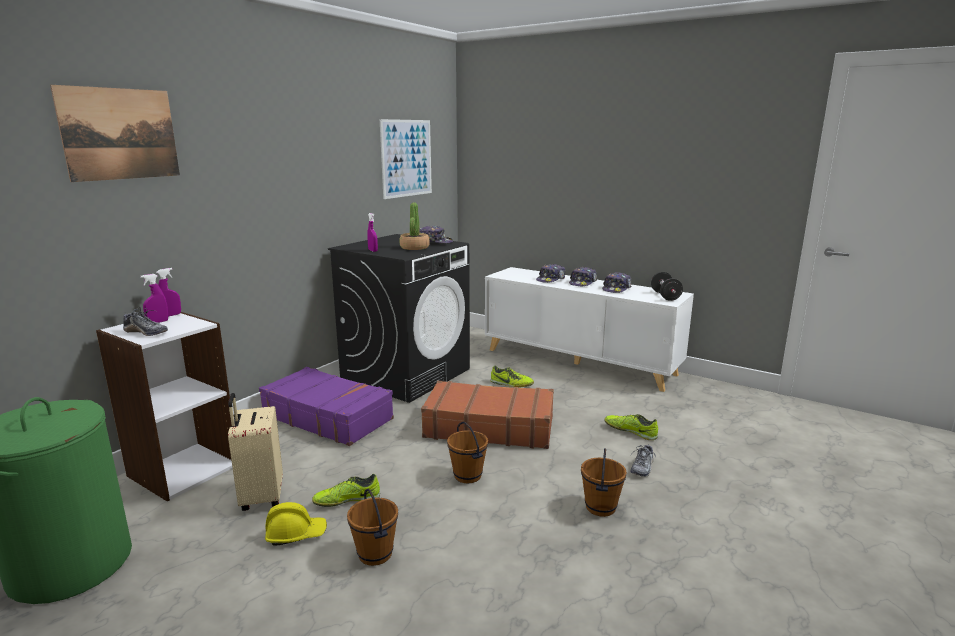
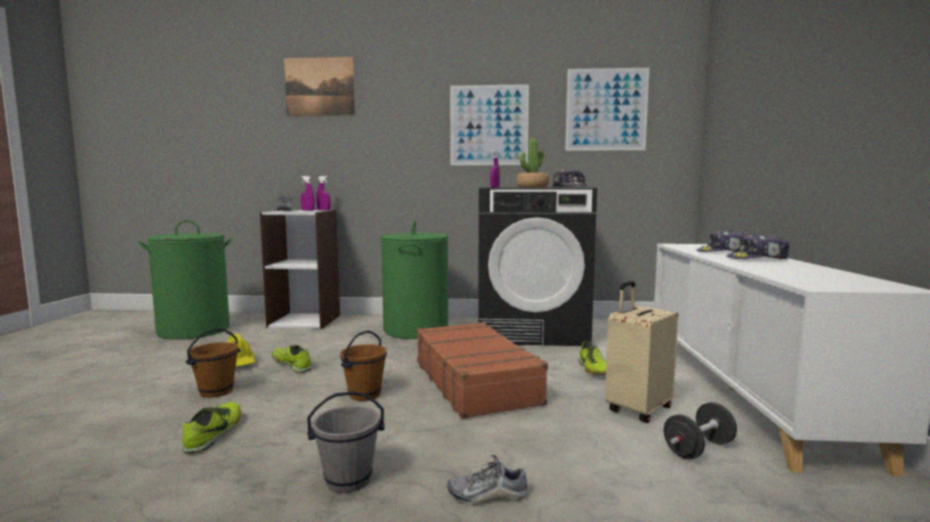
camera: 60 degrees right, 10 degrees down
beige suitcase [228,393,283,511] -> beige suitcase moved to [605,281,678,423]
purple suitcase [259,367,394,446] -> green laundry basket [381,220,448,339]
brown bucket [581,448,627,517] -> grey bucket [307,391,385,493]
cap [602,272,632,293] -> none
shoe [605,414,658,440] -> shoe moved to [182,402,241,454]
black dumbbell [651,272,683,301] -> black dumbbell moved to [664,402,737,460]
none -> picture [450,84,529,165]

